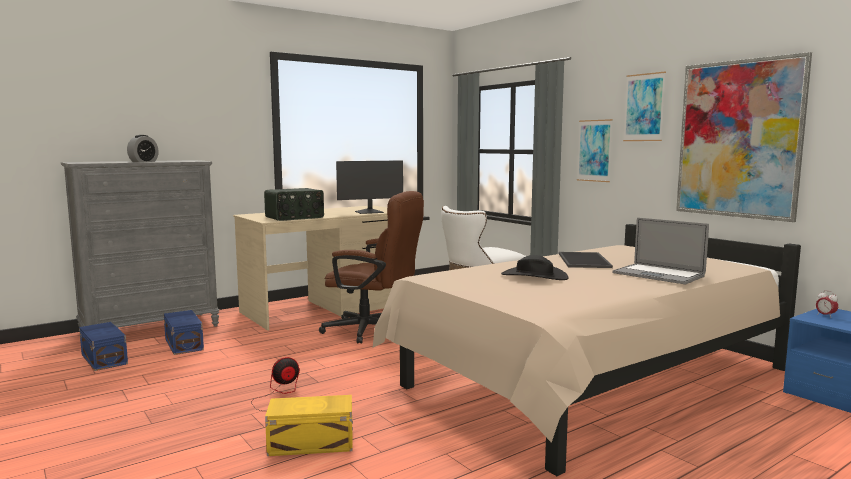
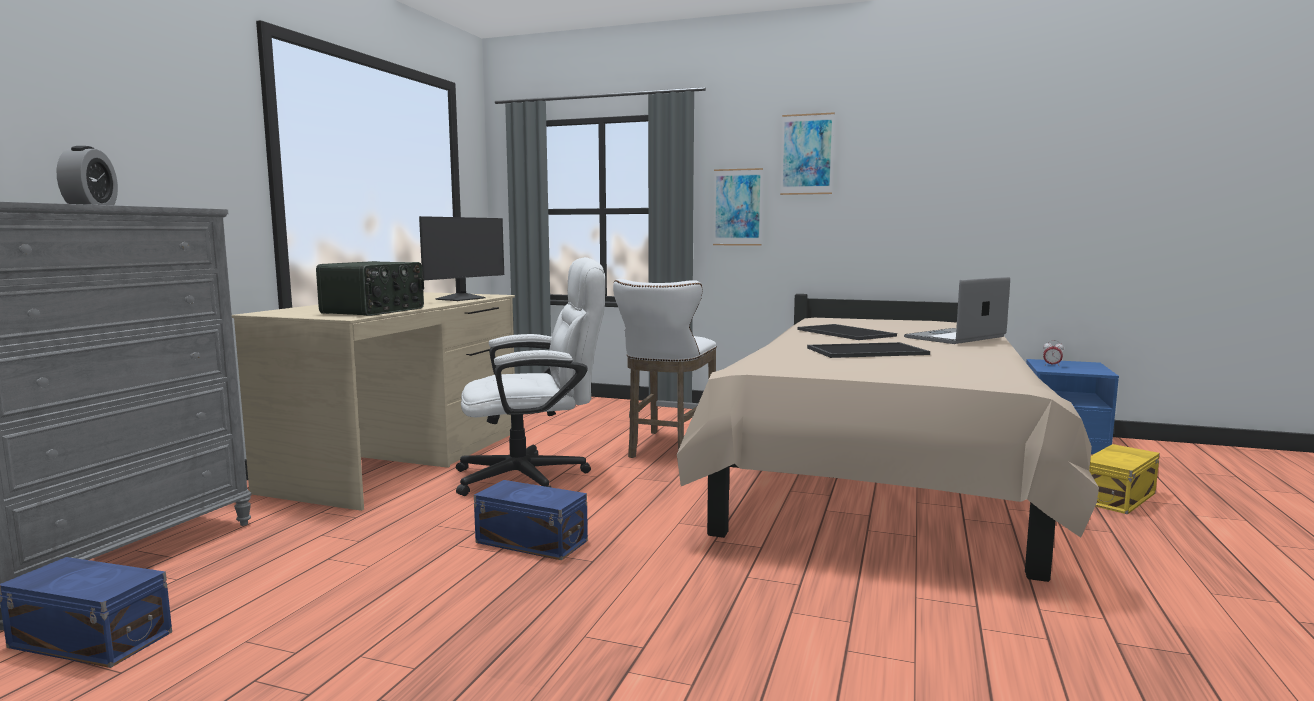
camera: 35 degrees left, 0 degrees up
blue storage box [164,310,204,355] -> blue storage box moved to [474,480,588,560]
fan [251,357,300,411] -> none
yellow storage box [265,395,353,456] -> yellow storage box moved to [1089,444,1160,514]
brown office chair [319,191,424,344] -> white office chair [456,257,605,496]
black hat [501,255,569,280] -> tray [807,342,930,358]
laptop [612,218,709,284] -> laptop turned 135 degrees clockwise [904,277,1010,344]
picture [676,52,812,222] -> none

